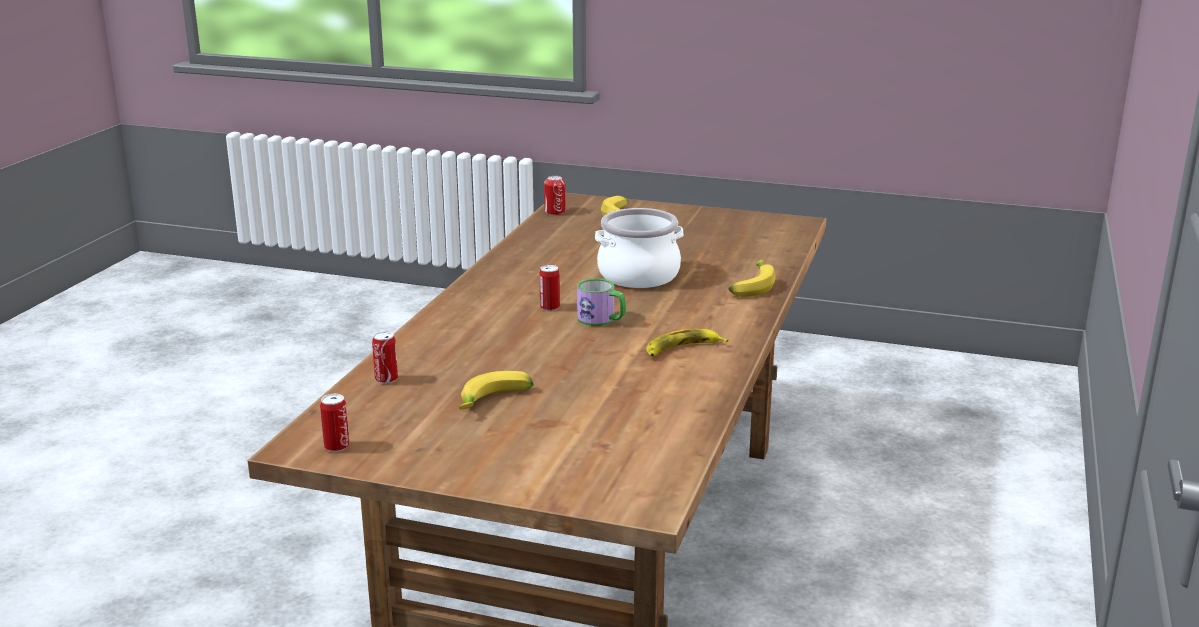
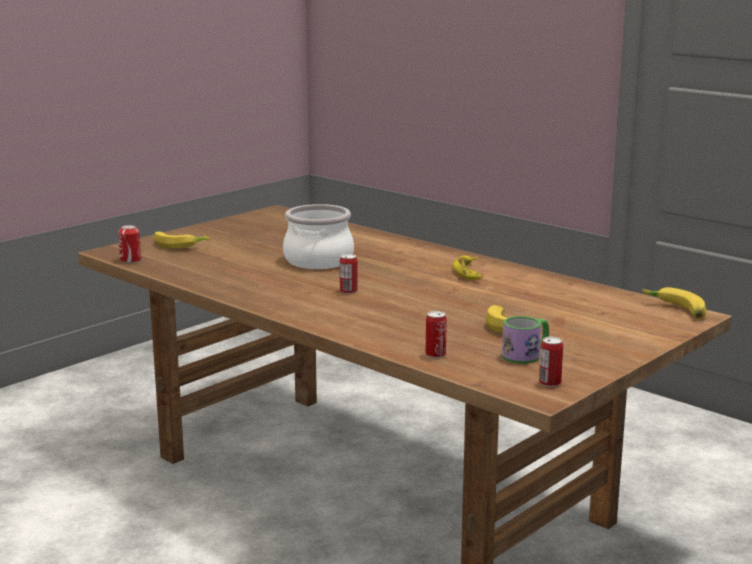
camera: 65 degrees left, 5 degrees down
mug [577,279,626,326] -> mug moved to [502,316,549,364]
banana [729,260,775,297] -> banana moved to [642,287,707,319]

